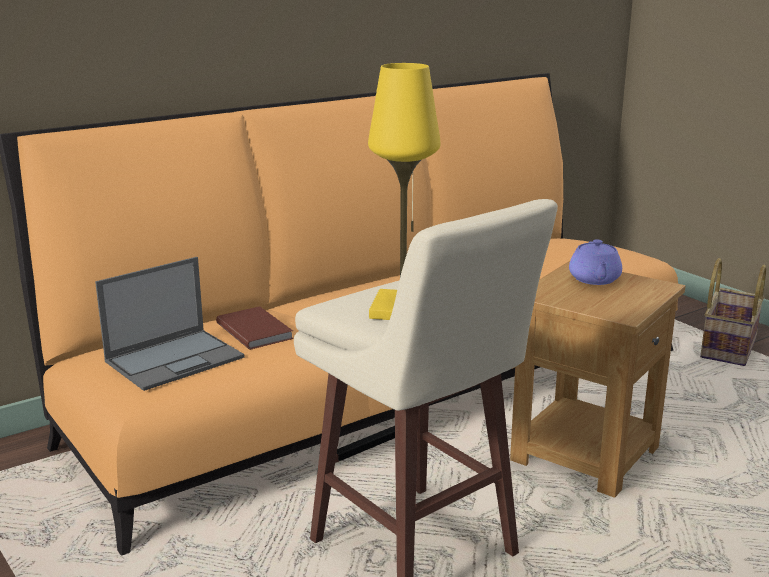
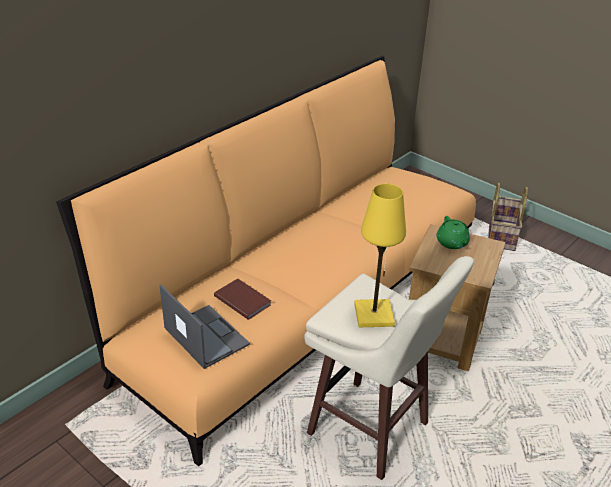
camera: 15 degrees left, 15 degrees up
laptop [95,257,244,391] -> laptop turned 75 degrees counterclockwise [159,285,250,369]
purple teapot [569,239,622,285] -> green teapot [437,216,470,249]

